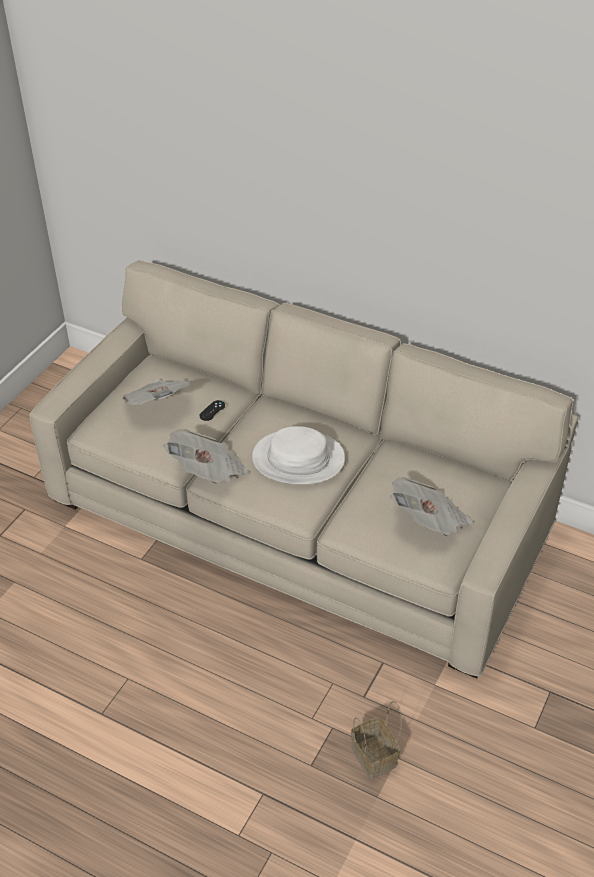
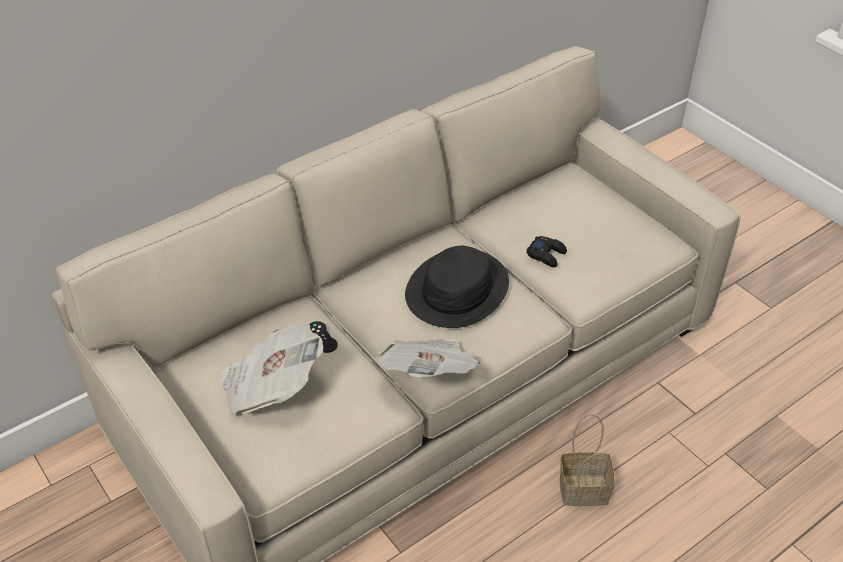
camera: 65 degrees left, 0 degrees up
white hat [252,426,345,484] -> black hat [405,246,509,328]
basket [351,701,402,779] -> basket moved to [560,414,615,506]
newspaper [390,477,472,536] -> none
none -> black game controller [526,236,567,268]

